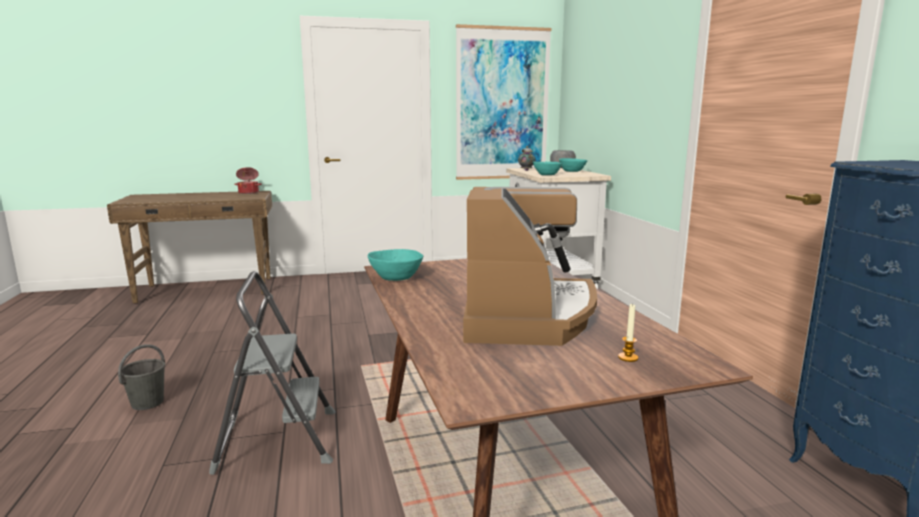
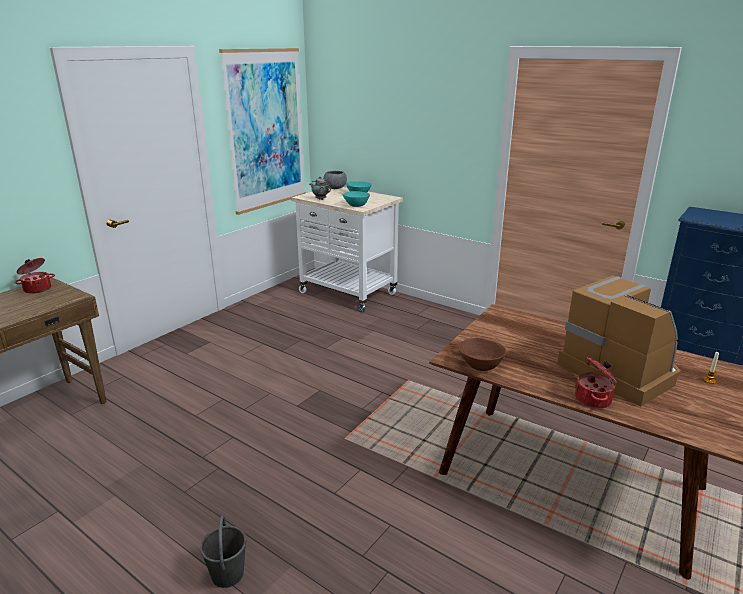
camera: 40 degrees left, 10 degrees up
grey step ladder [209,271,335,475] -> none
turquoise bowl [368,249,423,281] -> brown bowl [458,338,506,371]
none -> cooking pot [575,356,618,408]

